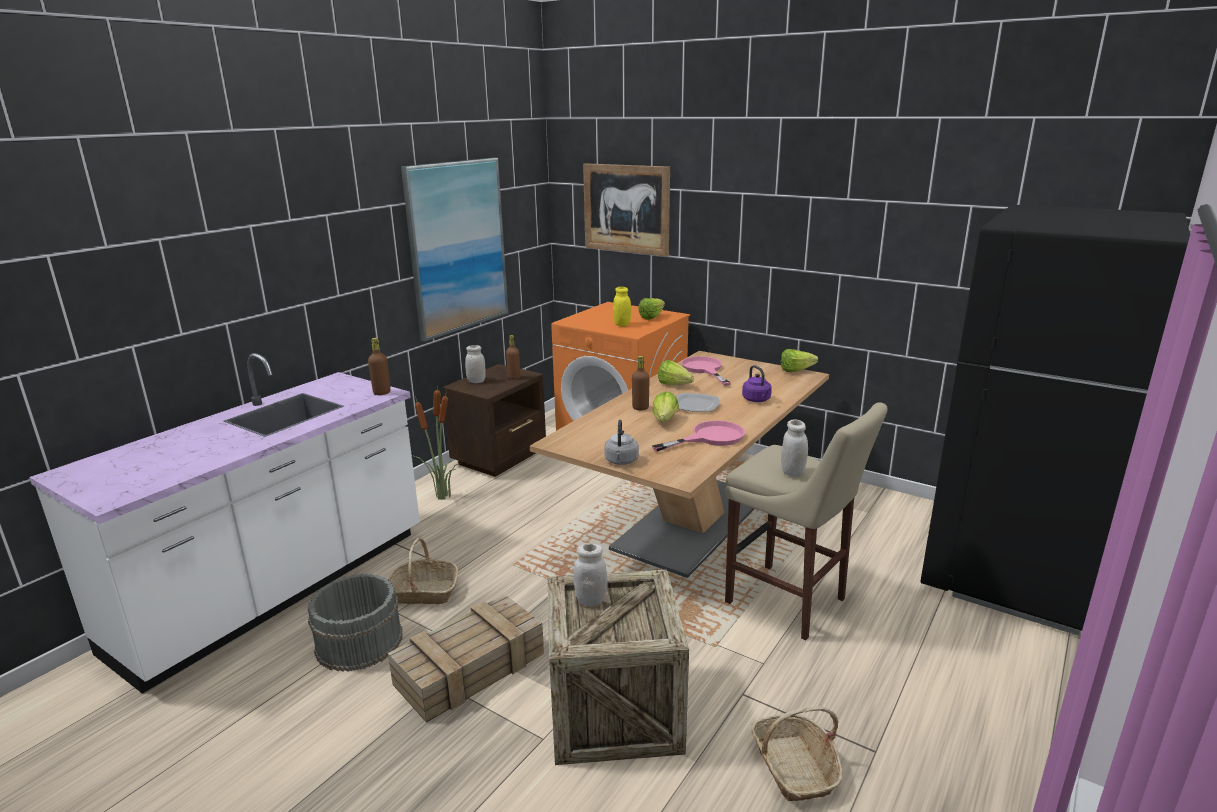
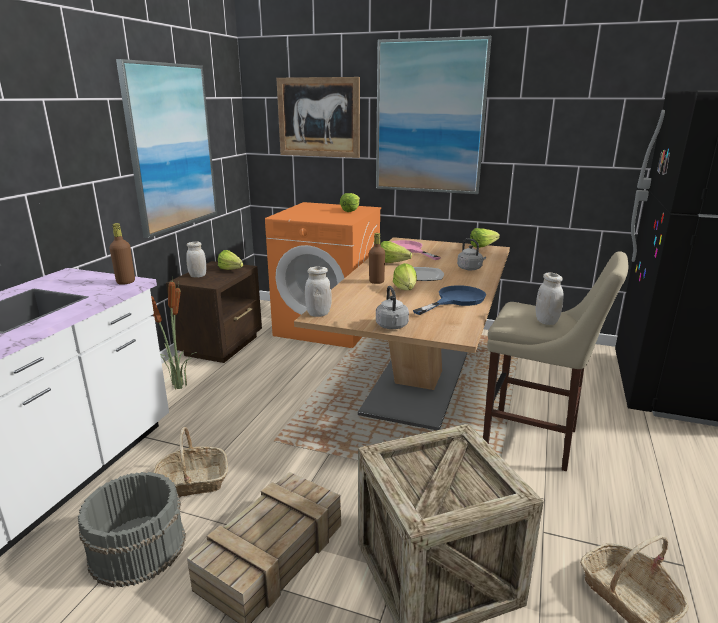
camera: 15 degrees left, 0 degrees up
brown bottle [506,335,520,380] -> lettuce [218,250,243,270]
white jar [574,543,608,606] -> white jar moved to [305,266,332,317]
yellow jar [613,287,631,327] -> none
pink frying pan [652,420,745,452] -> blue frying pan [413,285,486,315]
purple kettle [742,365,772,402] -> grey kettle [457,238,486,270]
none -> picture [376,36,492,194]

